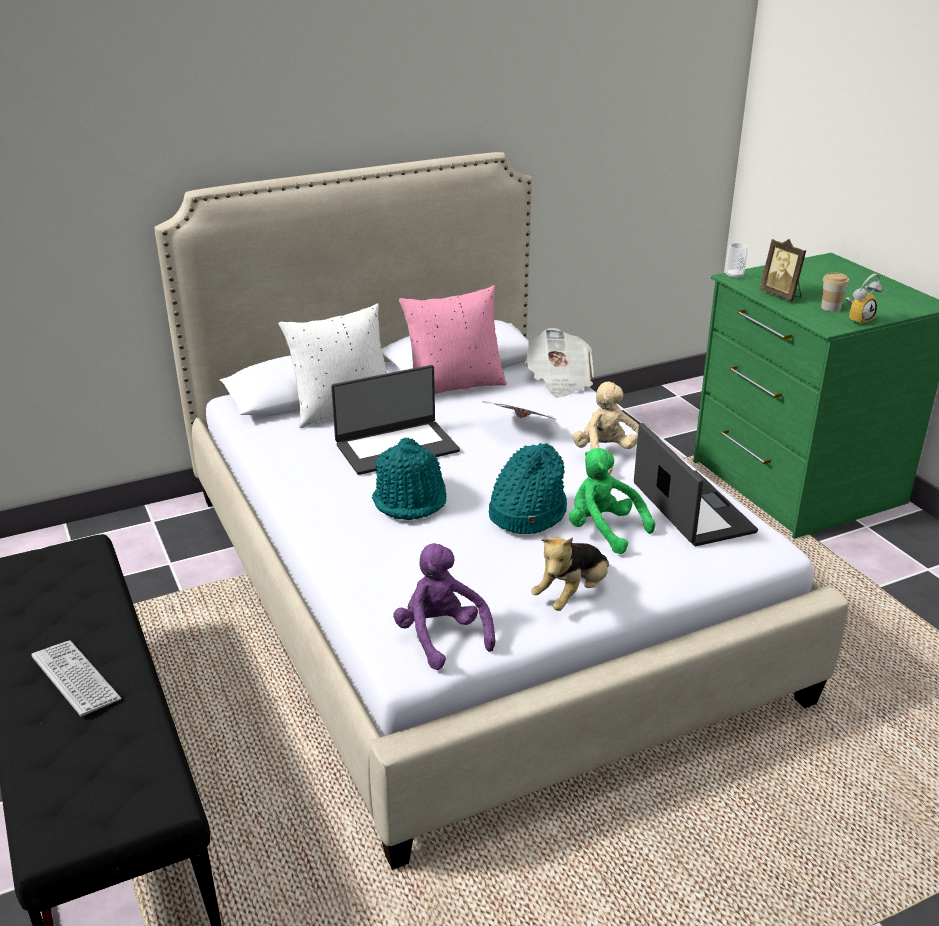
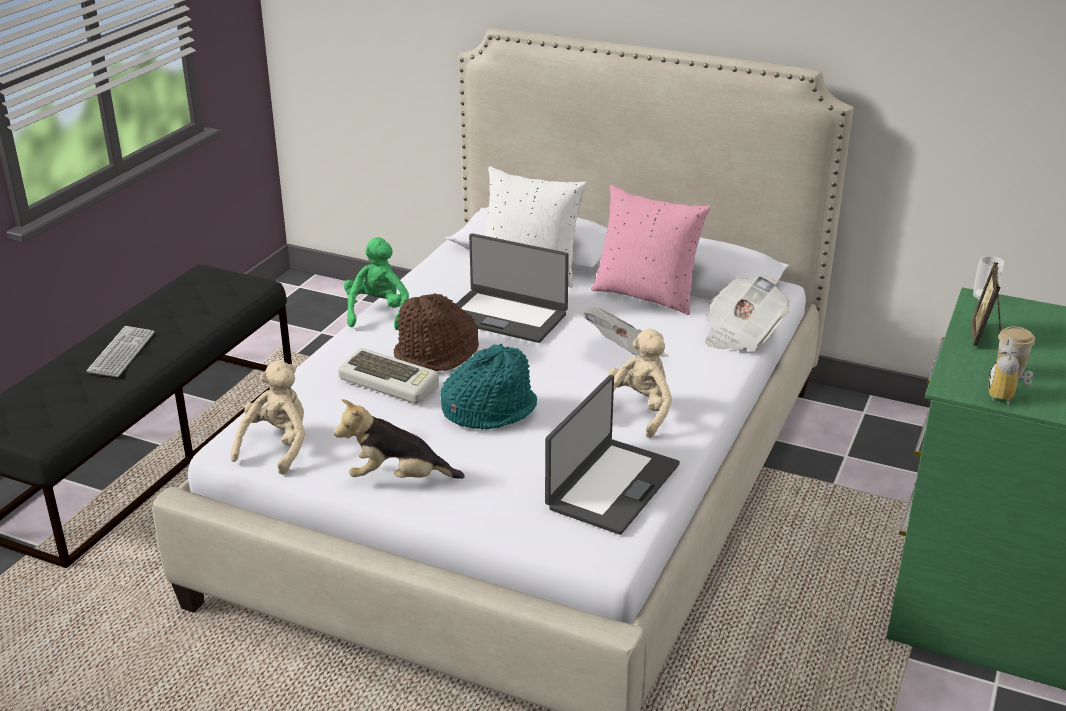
camera: 50 degrees right, 0 degrees up
turquoise hat [372,438,447,520] -> brown hat [394,293,479,371]
purple plush toy [393,543,495,670] -> beige plush toy [231,360,305,475]
green plush toy [569,448,655,554] -> green plush toy moved to [344,237,409,330]
alarm clock [846,274,882,326] -> alarm clock turned 90 degrees clockwise [989,337,1033,405]
none -> keyboard [338,348,439,404]

